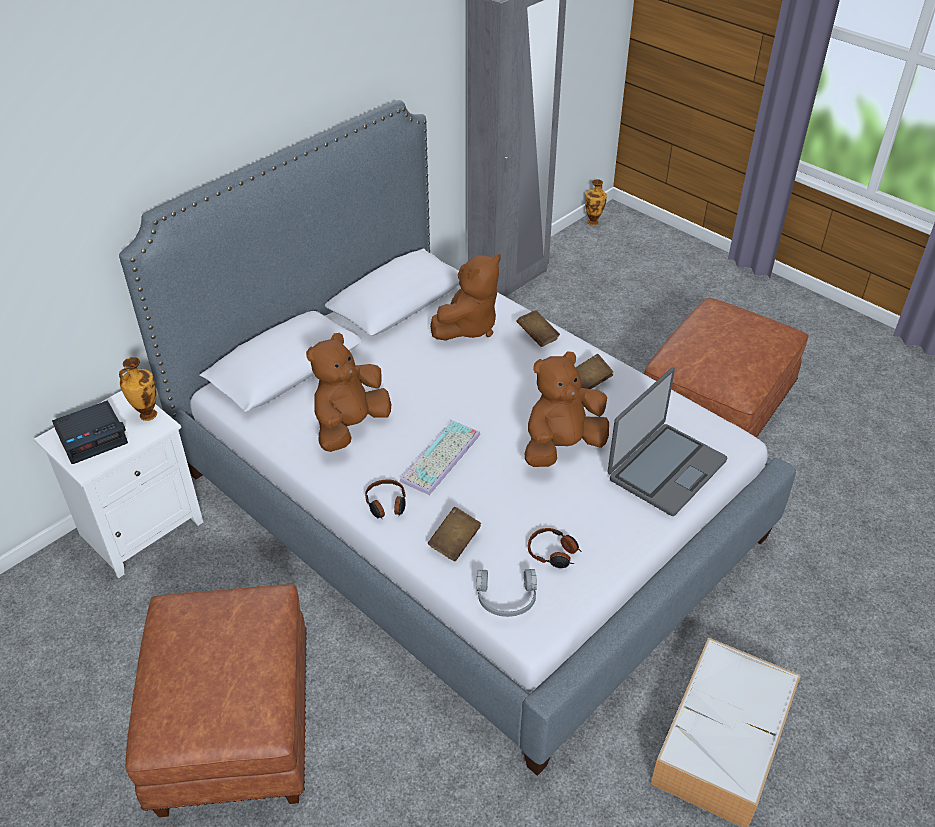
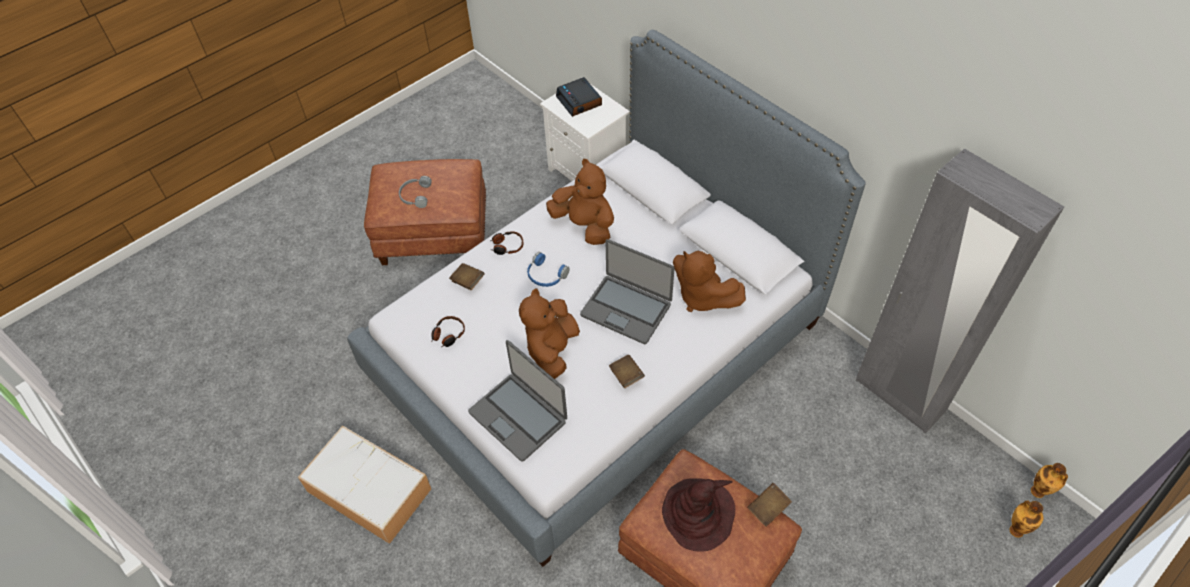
camera: 95 degrees right, 10 degrees up
vase [119,357,157,421] -> vase moved to [1009,500,1043,538]
keyboard [400,420,480,495] -> blue headphones [527,252,570,287]
grey headphones [476,569,537,617] -> grey headphones moved to [399,176,432,208]
brown book [516,310,560,347] -> brown book moved to [747,483,792,526]
brown plush toy [524,351,609,467] -> brown plush toy turned 135 degrees counterclockwise [519,288,580,379]
none -> laptop [580,239,675,344]
none -> brown hat [662,478,735,552]

